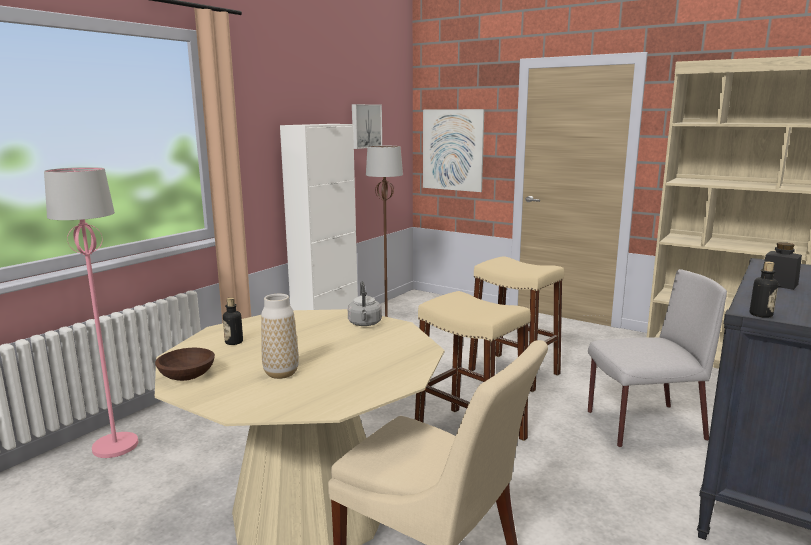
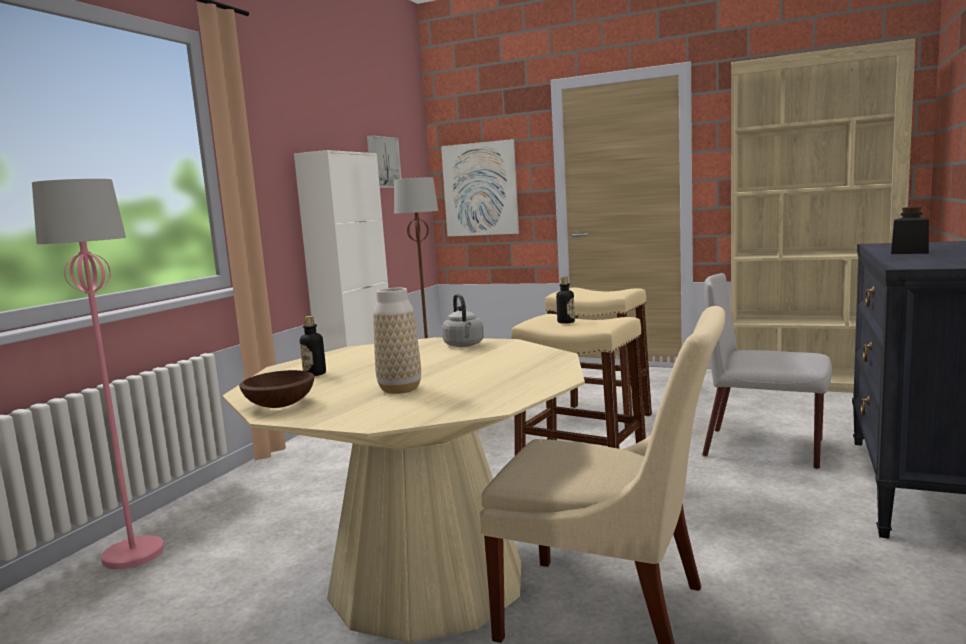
camera: 10 degrees left, 5 degrees down
grey chair [588,269,727,447] -> grey chair turned 135 degrees counterclockwise [702,273,832,469]
bottle [750,261,778,318] -> bottle moved to [556,277,575,323]

